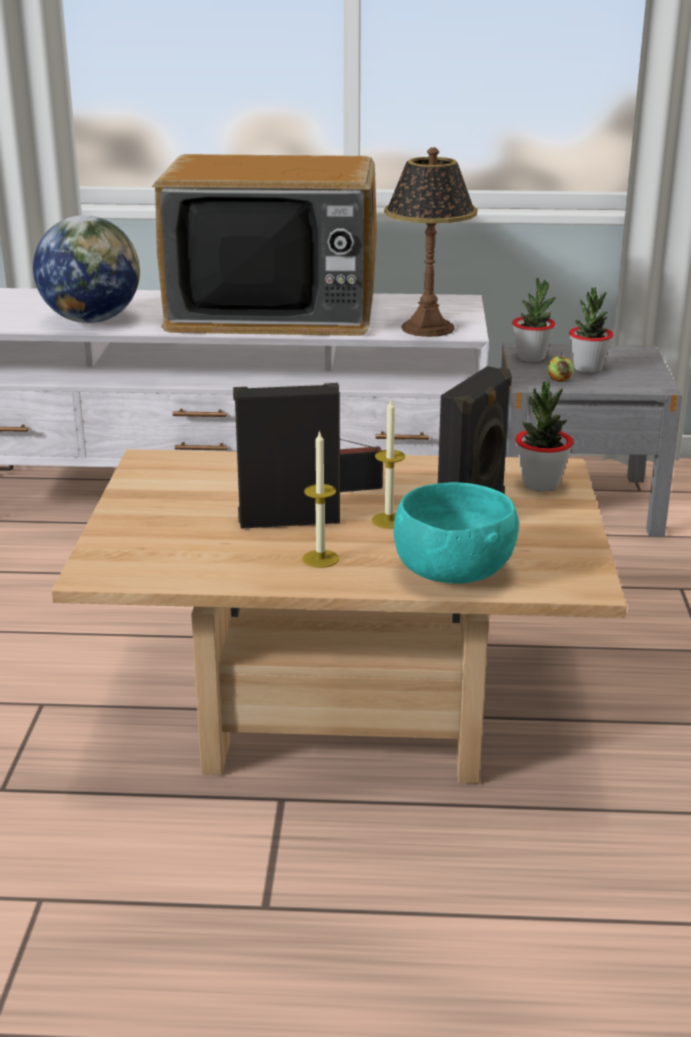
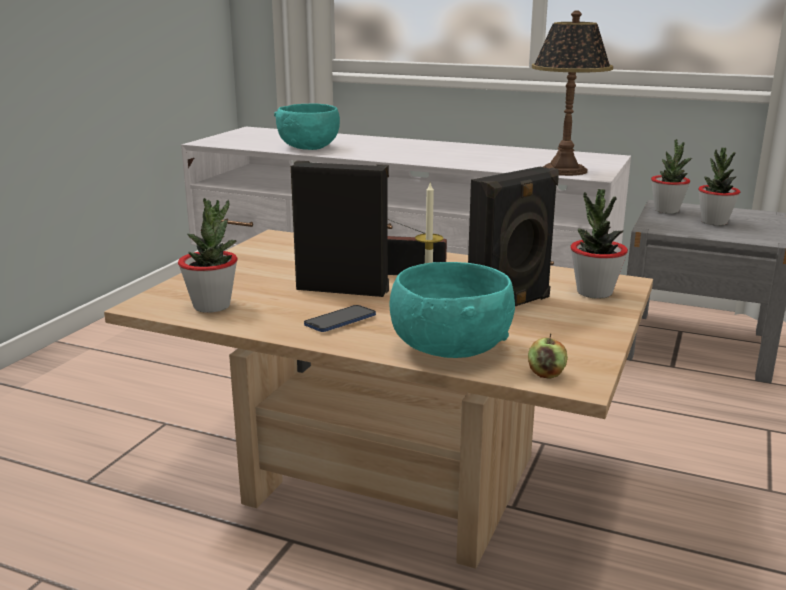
camera: 20 degrees right, 5 degrees down
globe [33,215,140,323] -> turquoise bowl [274,103,340,150]
television [152,154,377,336] -> none
candle [302,430,339,568] -> phone [304,305,376,332]
apple [548,353,574,382] -> apple moved to [528,334,568,378]
none -> potted plant [178,198,238,313]

